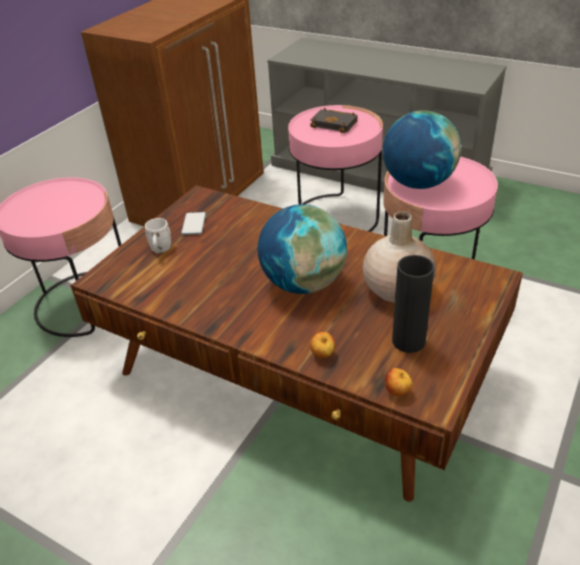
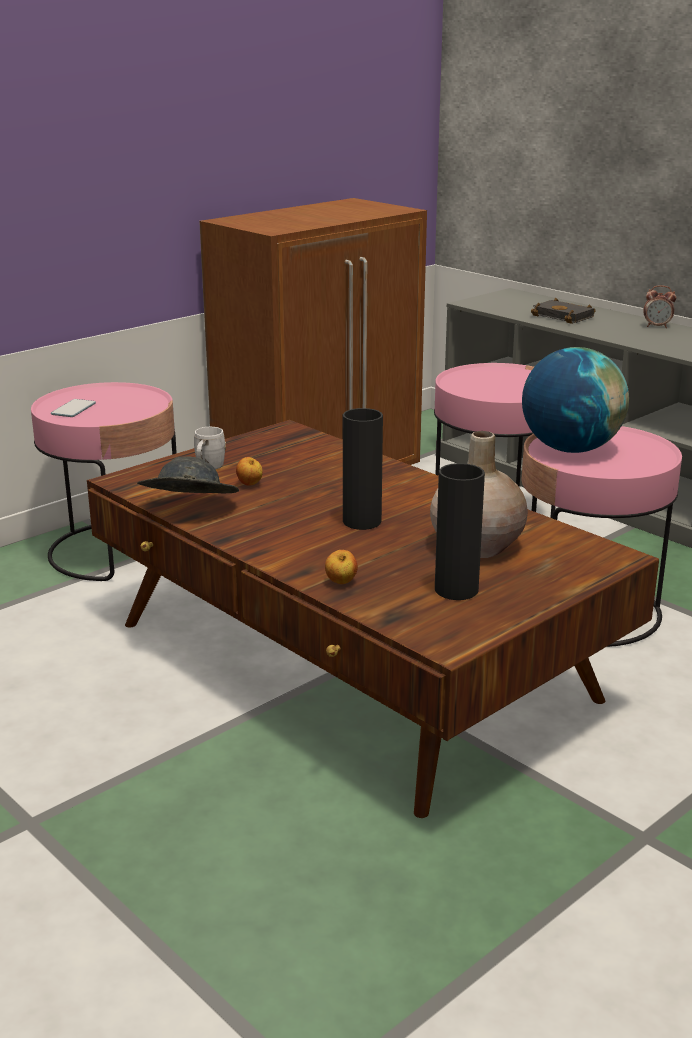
camera: 15 degrees right, 15 degrees down
phone [181,212,206,235] -> phone moved to [51,399,96,417]
globe [258,204,347,294] -> black vase [343,408,383,530]
black book [310,108,357,133] -> black book moved to [531,298,596,324]
apple [385,368,413,396] -> apple moved to [236,457,263,486]
none -> grey hat [137,456,239,493]
none -> alarm clock [643,285,676,328]

